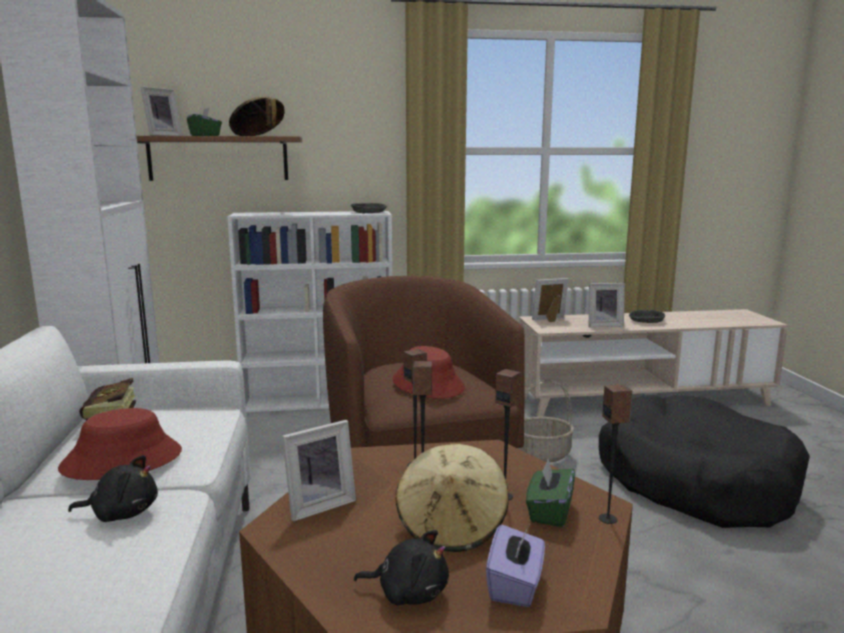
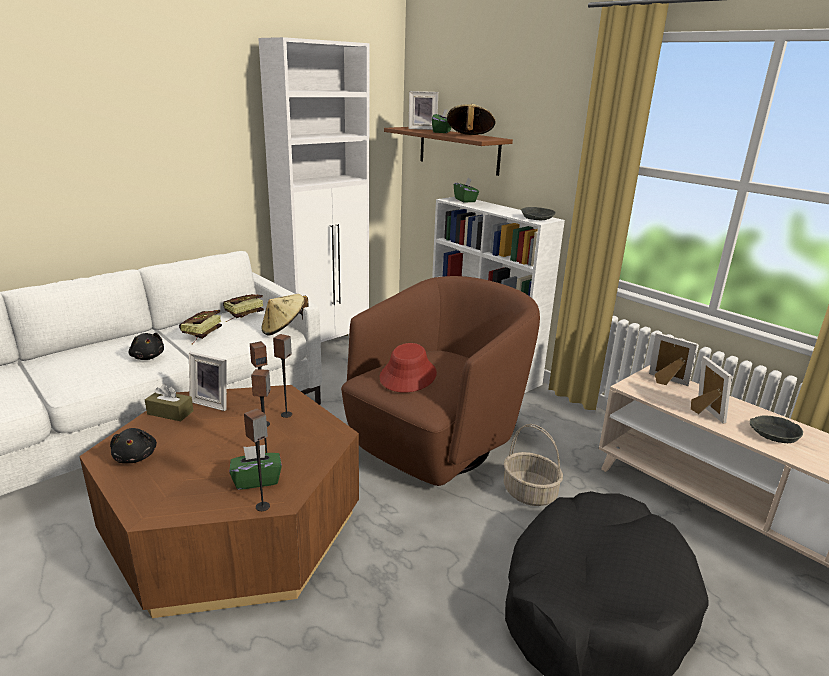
camera: 55 degrees right, 10 degrees up
red hat [58,408,182,480] -> book [179,310,222,345]
beige hat [396,443,509,552] -> beige hat moved to [262,294,309,335]
purple tissue box [486,525,545,607] -> none
picture frame [589,283,625,327] -> picture frame turned 150 degrees counterclockwise [691,356,732,424]
none -> brown tissue box [145,384,193,421]
none -> green tissue box [454,178,479,202]

